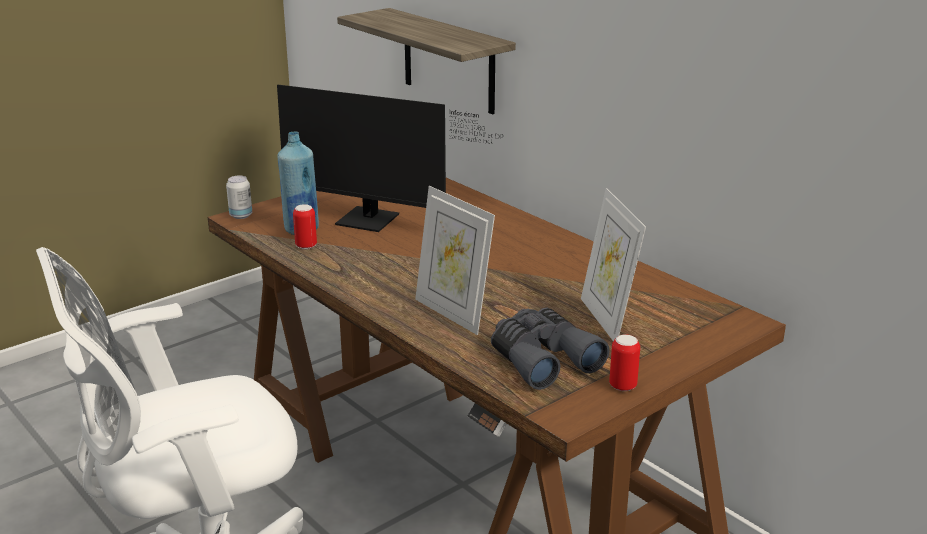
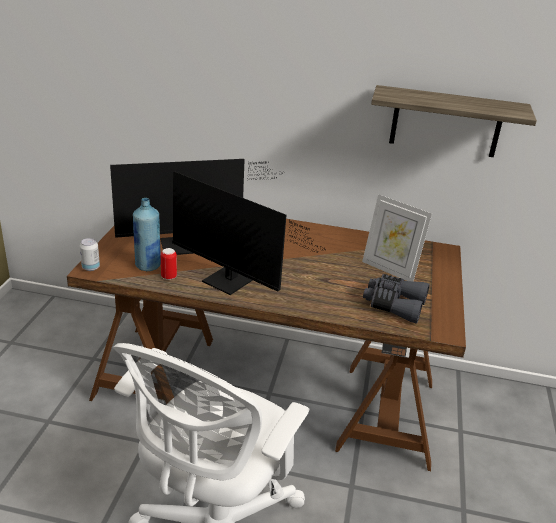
camera: 40 degrees left, 5 degrees up
shelf [337,8,516,114] -> shelf moved to [371,85,537,157]
picture frame [415,186,495,335] -> none
can [609,334,640,391] -> none
none -> monitor [172,171,321,295]

